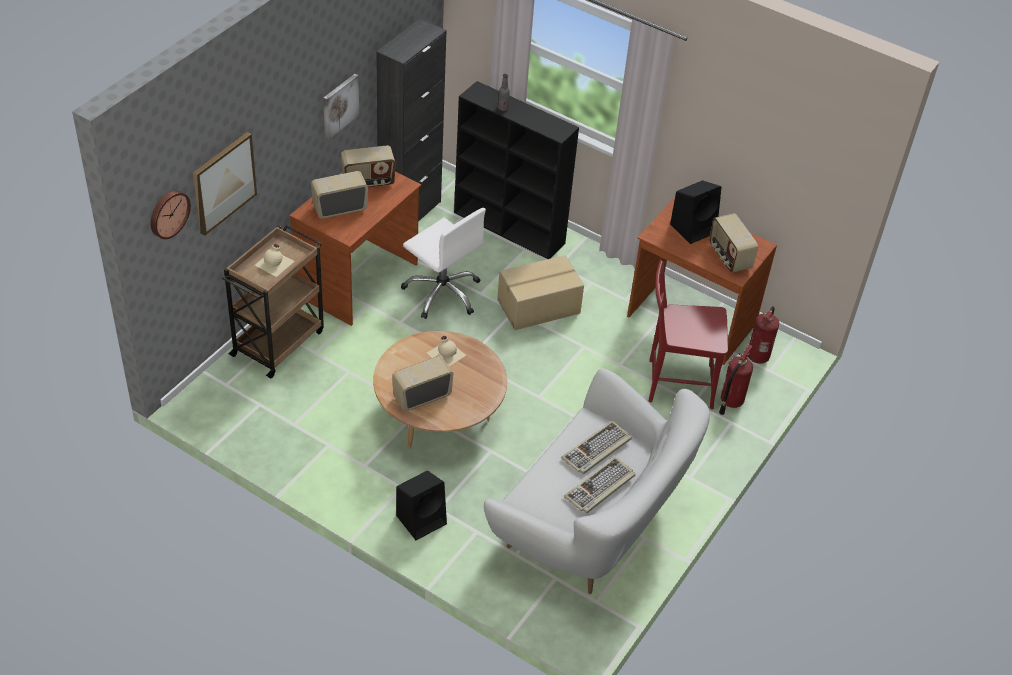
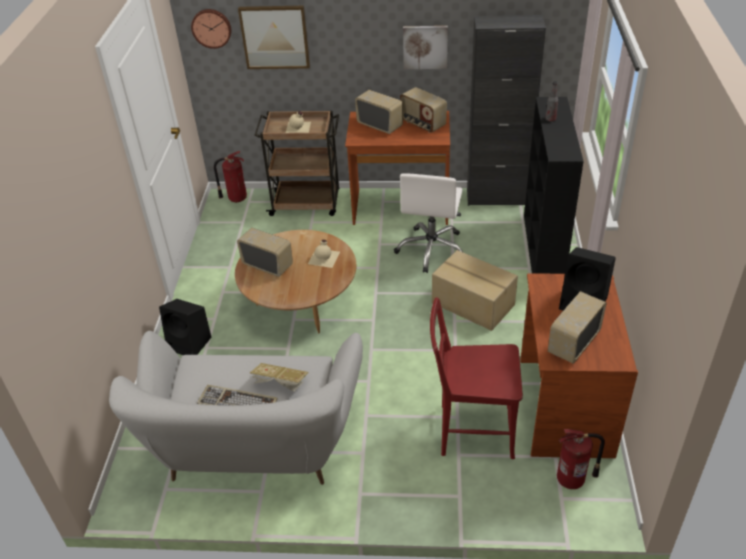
camera: 65 degrees right, 5 degrees down
keyboard [561,420,632,474] -> book [250,363,309,392]
red chair [649,260,728,409] -> red chair turned 60 degrees counterclockwise [430,297,523,459]
fire extinguisher [719,344,753,415] -> fire extinguisher moved to [214,151,247,203]

